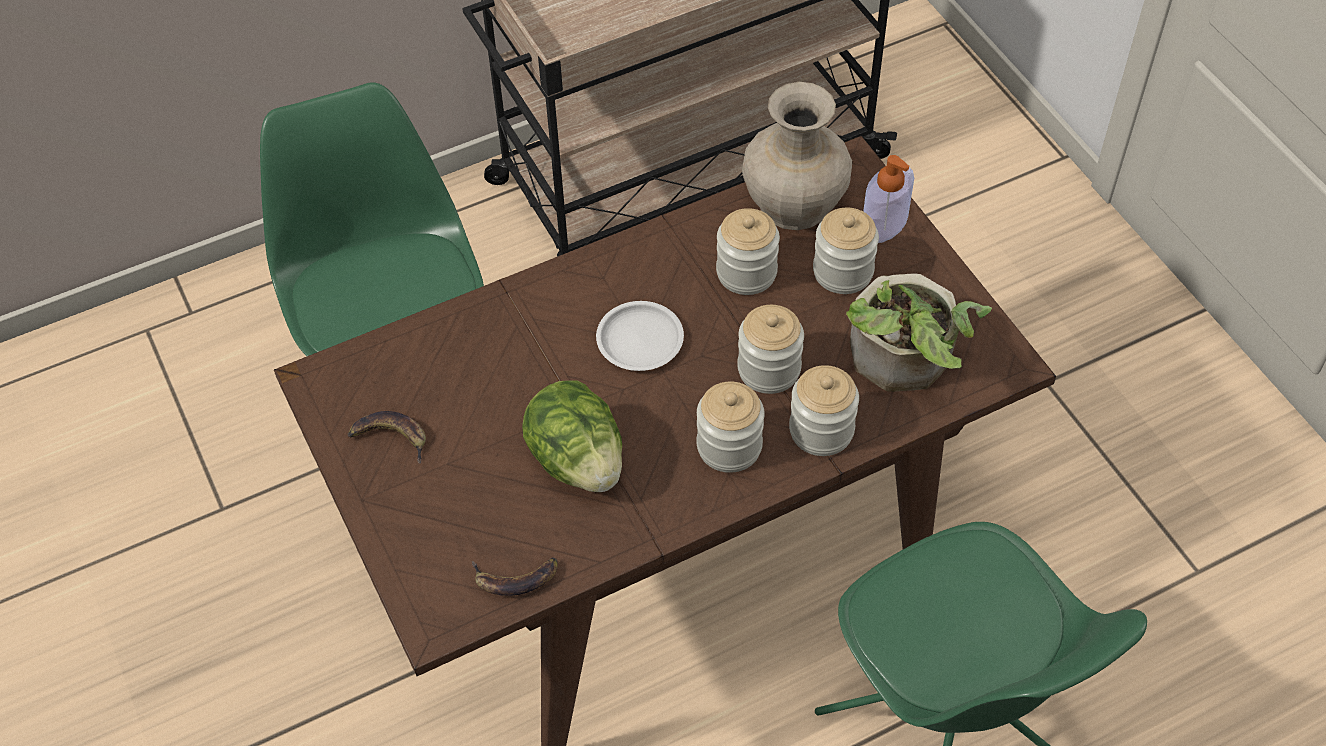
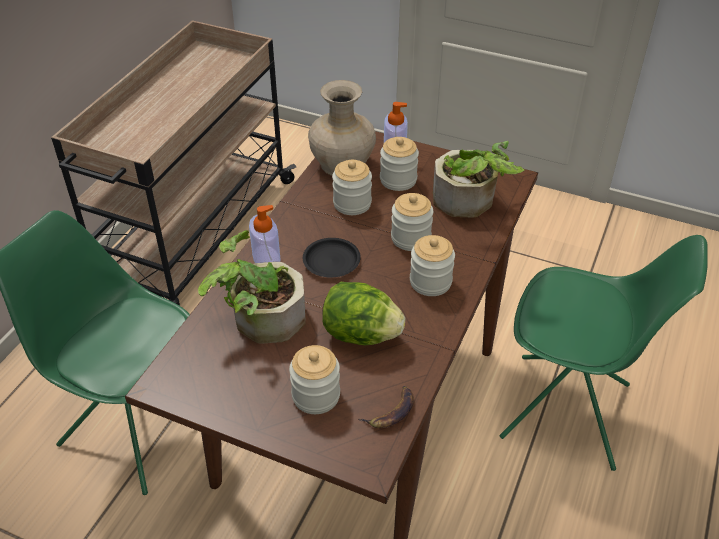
camera: 40 degrees left, 10 degrees down
banana [348,411,426,464] -> none
white plate [596,301,684,371] -> black plate [303,238,361,278]
jar [789,365,859,456] -> jar moved to [289,345,340,414]
none -> potted plant [198,230,306,343]
none -> soap dispenser [249,205,281,263]

